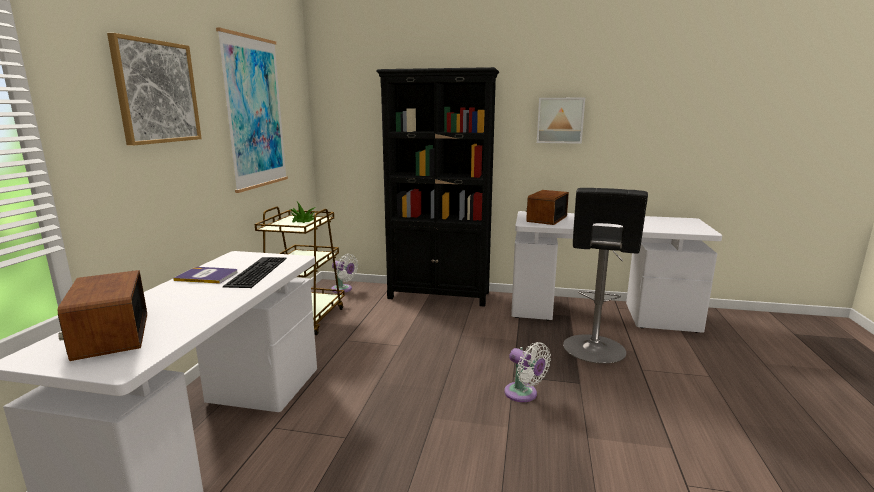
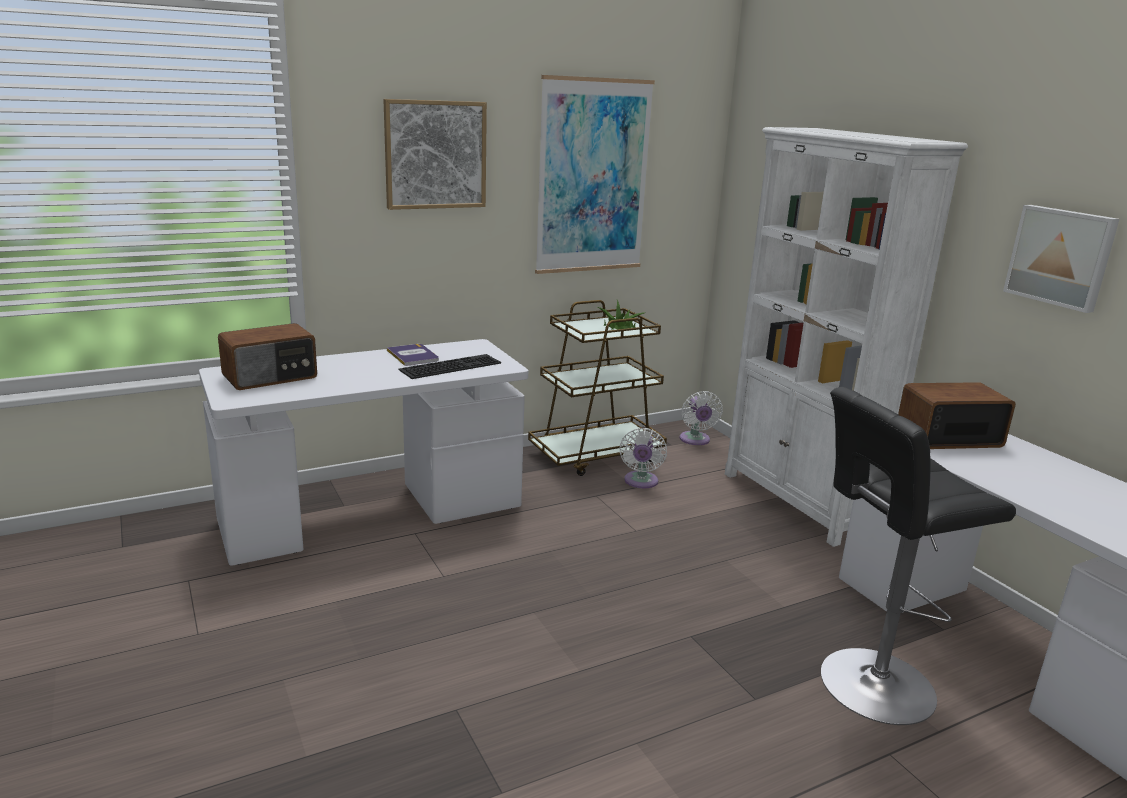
camera: 50 degrees right, 5 degrees up
radio [58,270,147,361] -> radio turned 150 degrees counterclockwise [218,323,317,390]
black bookcase [376,67,499,307] -> white bookcase [725,127,968,547]
white fan [504,342,551,402] -> white fan moved to [620,428,667,488]

